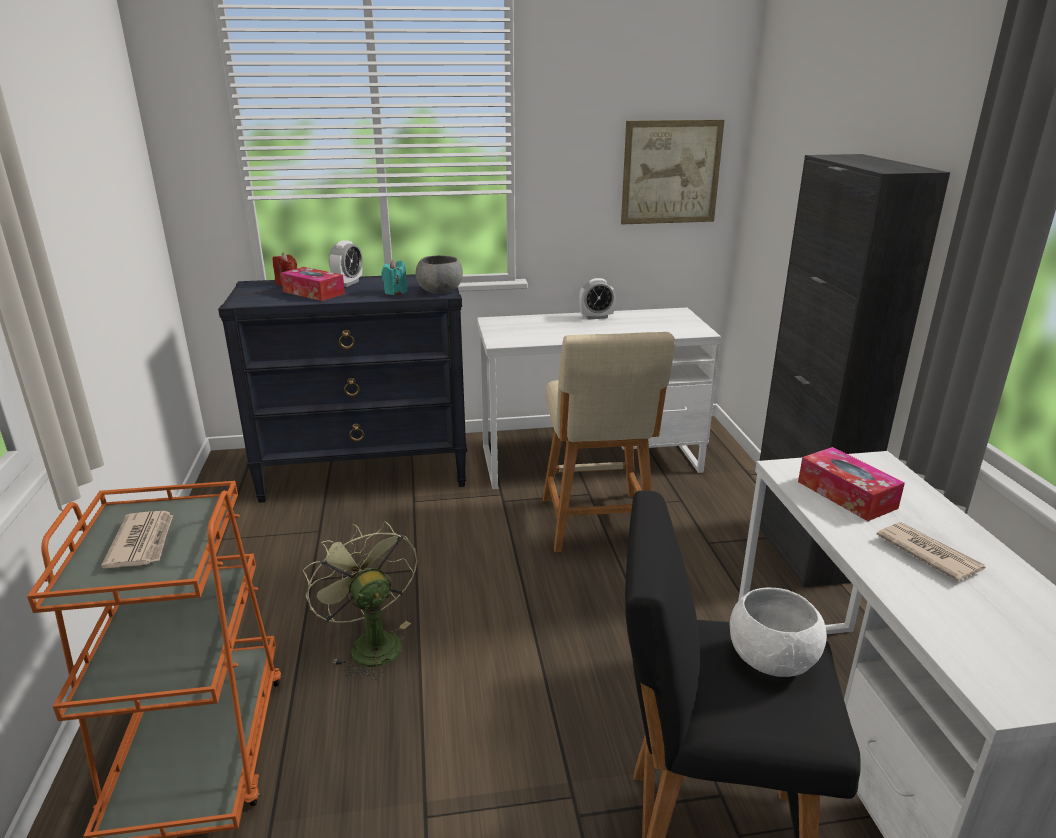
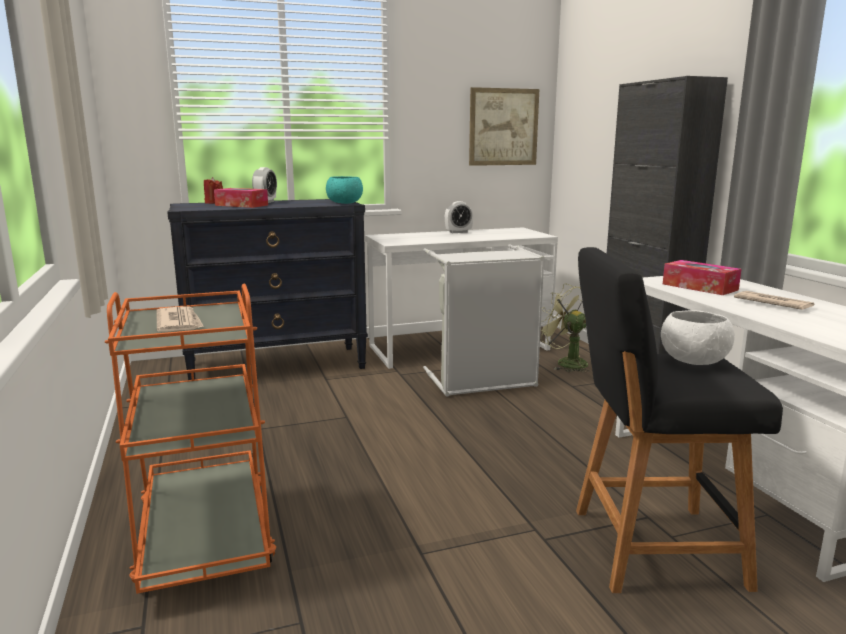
camera: 10 degrees left, 10 degrees down
green fan [303,521,418,680] -> green fan moved to [541,284,590,372]
turquoise candle [381,260,408,295] -> none
grey bowl [416,255,463,294] -> turquoise bowl [326,176,363,204]
beige stool [542,332,675,552] -> grey laundry basket [423,245,545,397]

